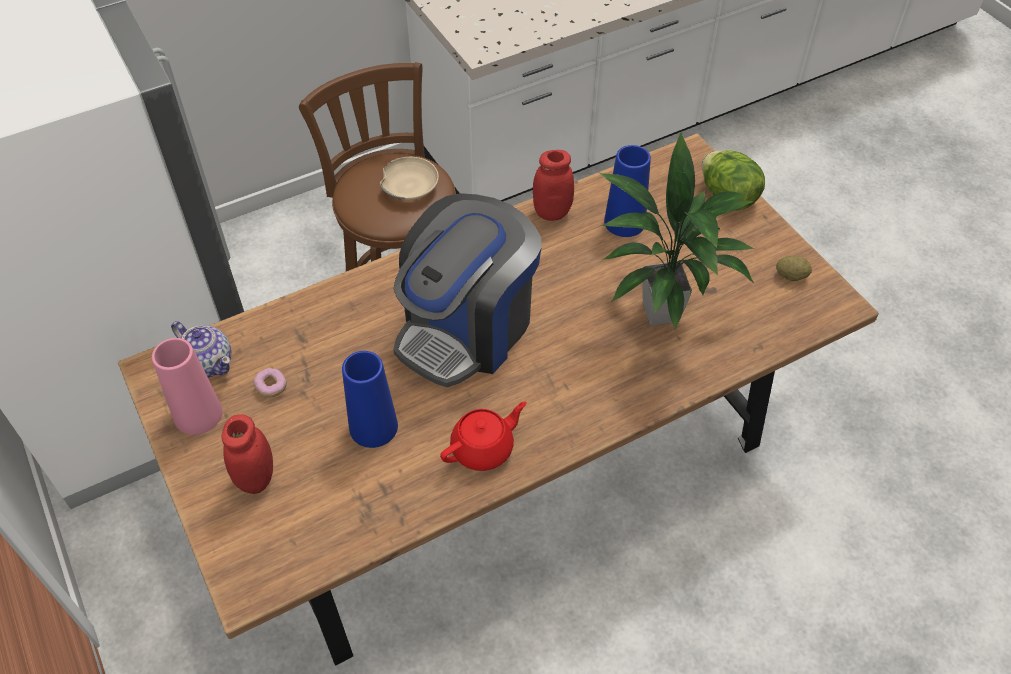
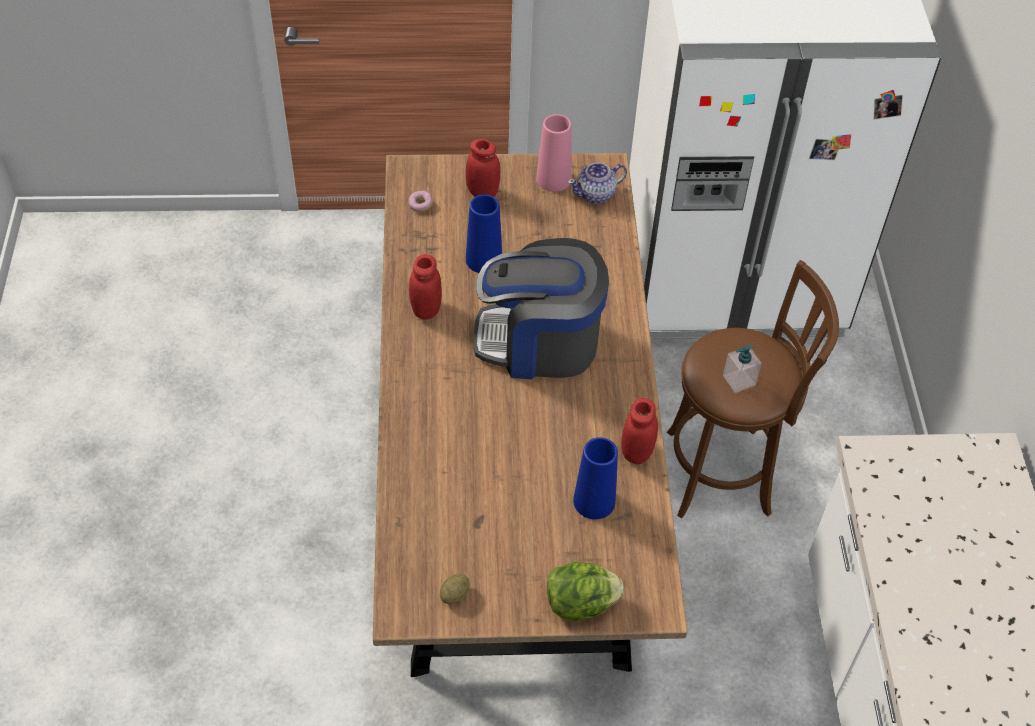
camera: 115 degrees right, 0 degrees up
donut [254,368,287,397] -> donut moved to [408,191,433,212]
beige bowl [380,157,439,200] -> soap dispenser [723,344,762,393]
coffee machine [393,193,541,387] -> coffee machine turned 60 degrees counterclockwise [474,238,609,379]
red teapot [440,401,527,471] -> red jar [409,254,442,320]
potted plant [598,131,755,330] -> none

